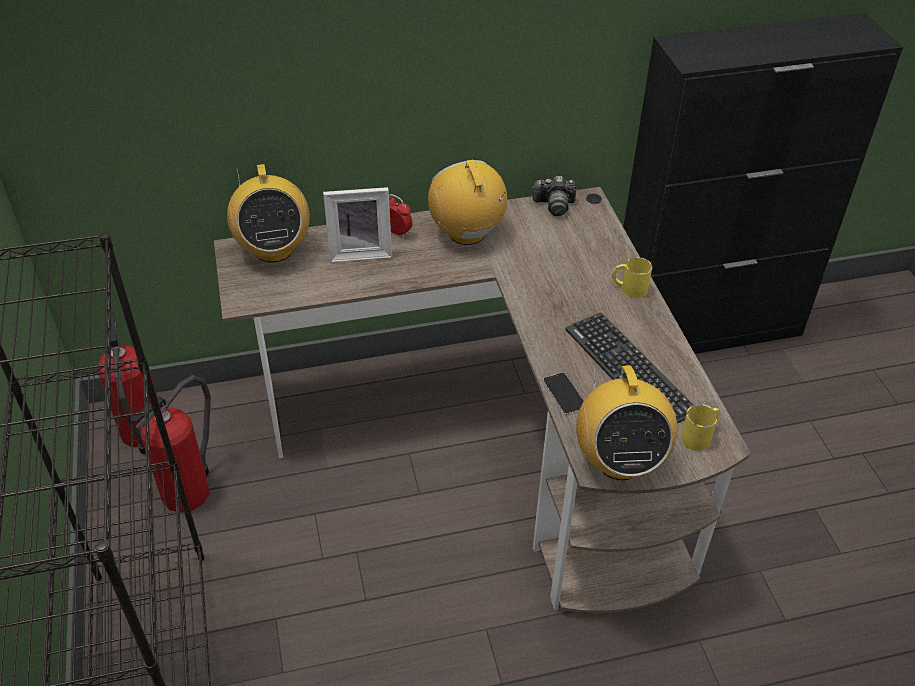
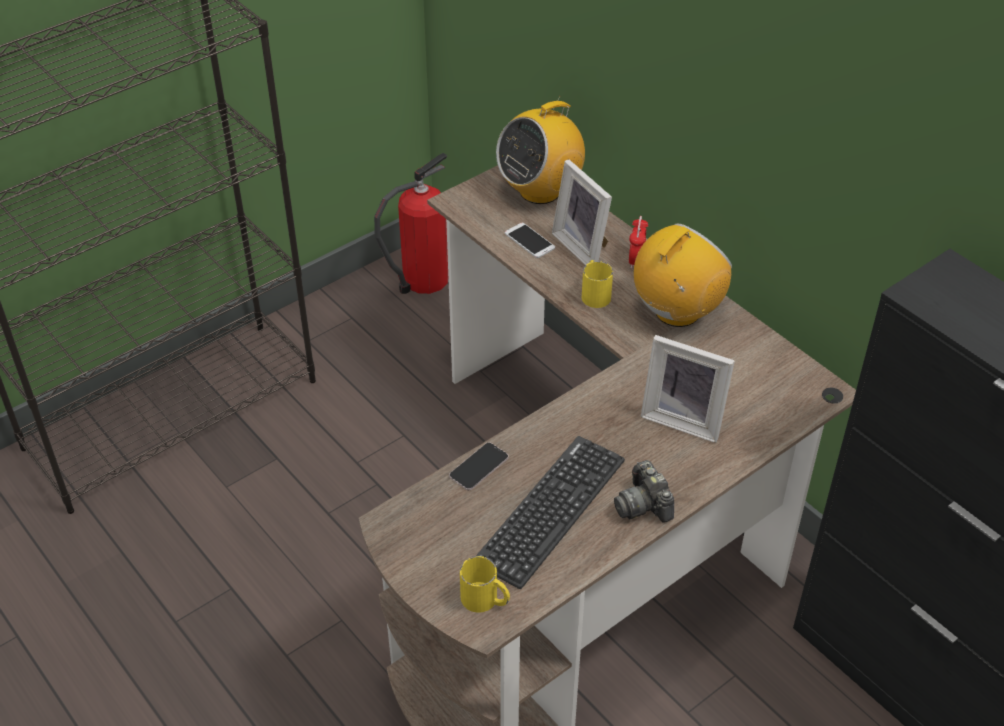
camera: 65 degrees right, 0 degrees up
fire extinguisher [132,375,211,513] -> none
camera [532,176,576,216] -> camera moved to [614,460,674,522]
radio [576,364,677,480] -> none
yellow mug [612,257,652,298] -> yellow mug moved to [582,260,613,308]
none -> phone [505,223,555,258]
none -> picture frame [641,335,735,443]

